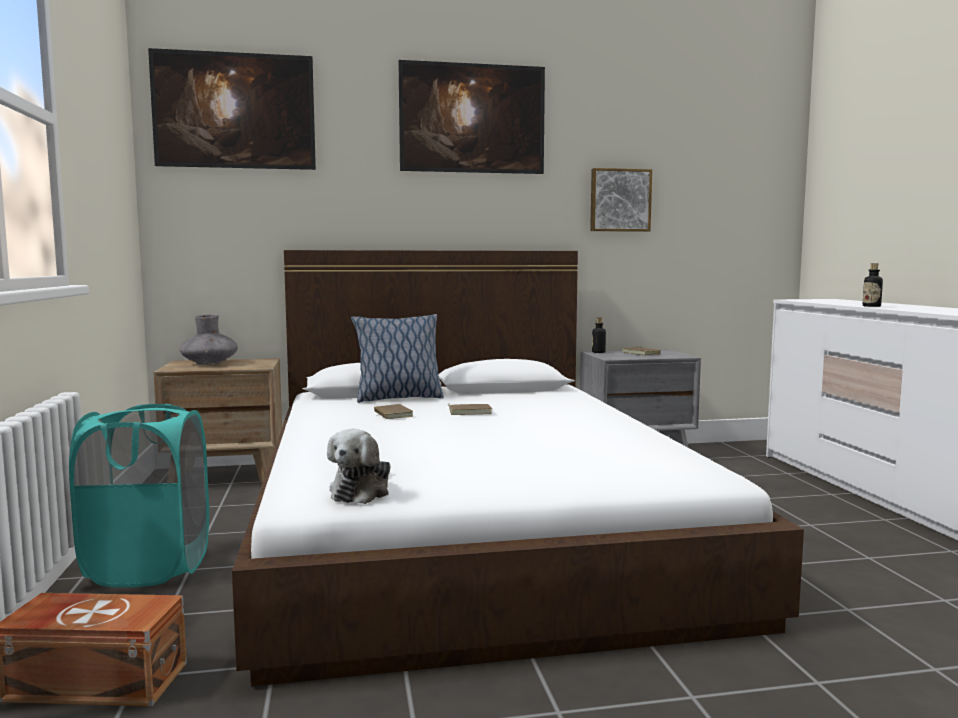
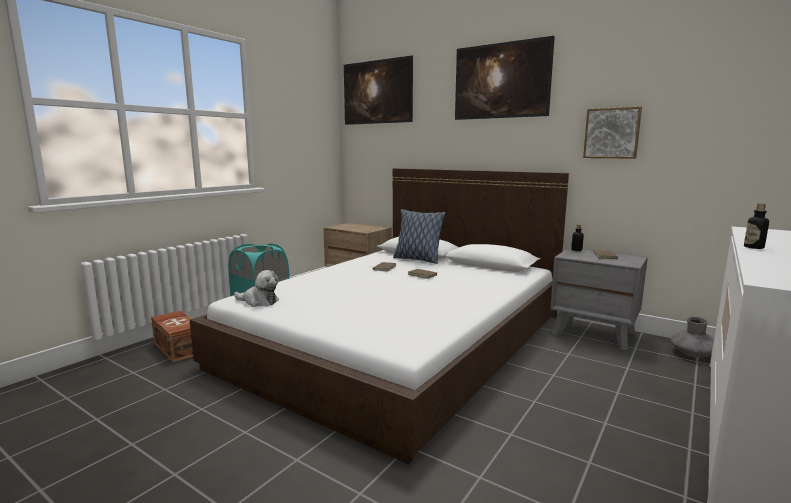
camera: 45 degrees right, 5 degrees up
grey vase [180,314,238,365] -> grey vase moved to [670,316,714,358]
plush toy [327,429,391,504] -> plush toy turned 135 degrees counterclockwise [234,270,279,307]

